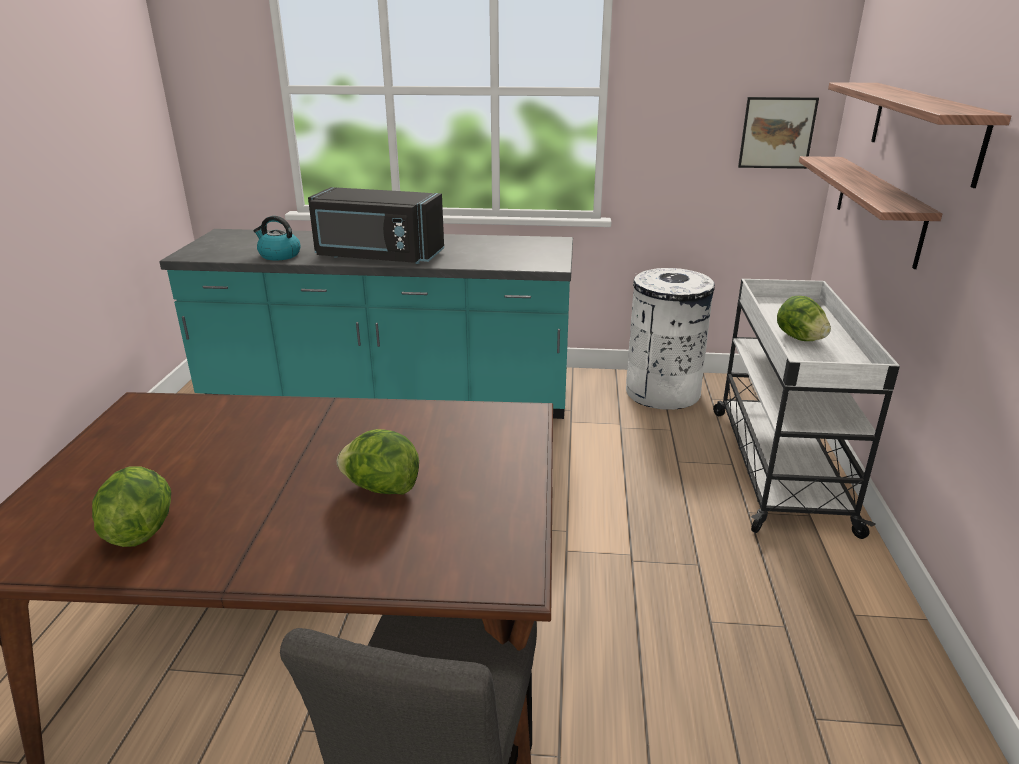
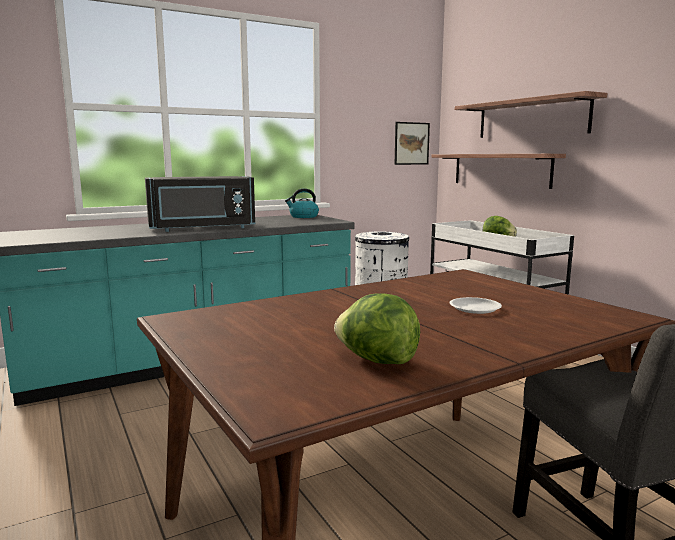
camera: 35 degrees left, 15 degrees down
kettle [253,216,300,261] -> kettle moved to [285,188,319,218]
lettuce [337,429,419,495] -> white plate [449,297,502,314]

